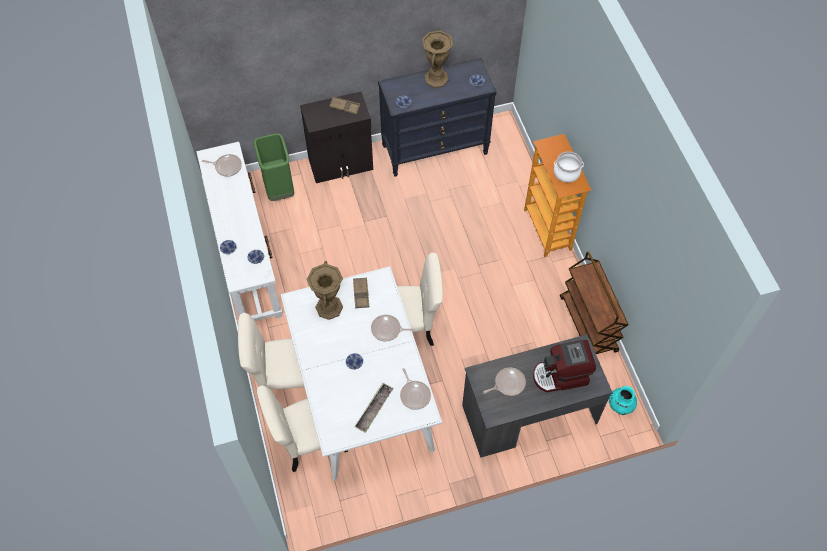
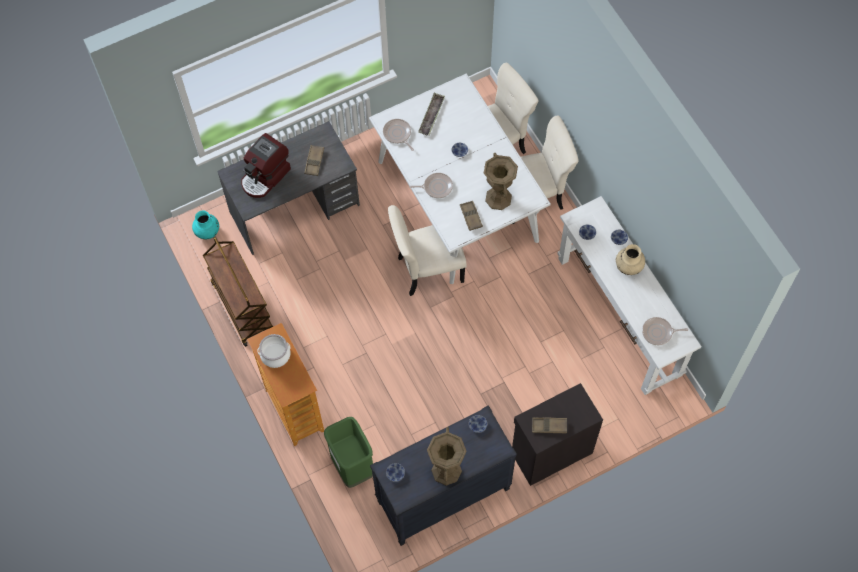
camera: 170 degrees right, 5 degrees up
green trash can [254,133,294,201] -> green trash can moved to [324,417,373,488]
frying pan [483,367,526,396] -> brown tray [304,145,324,176]
coffee machine [533,340,596,392] -> coffee machine turned 150 degrees clockwise [241,133,291,198]
none -> beige vase [616,244,645,275]

